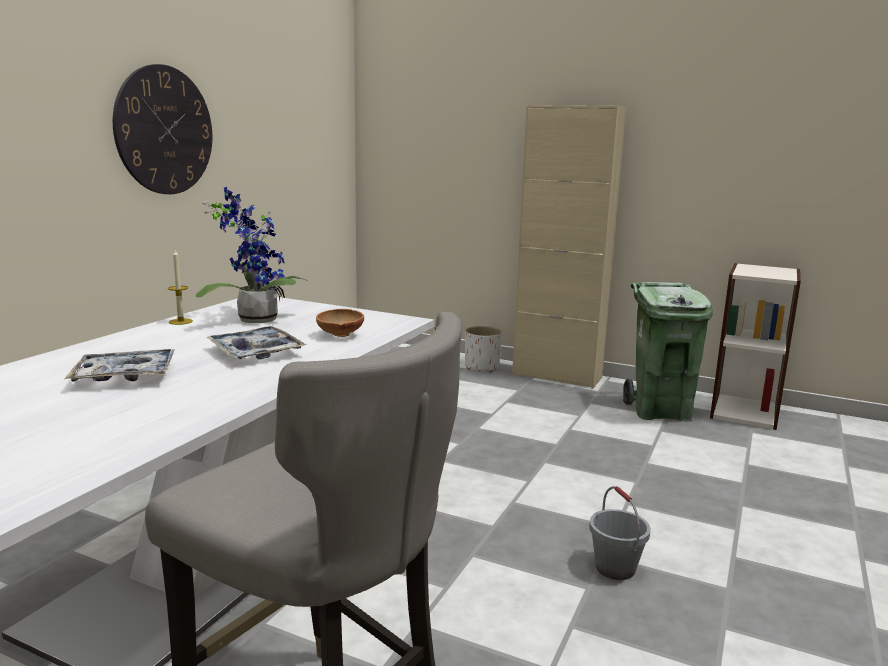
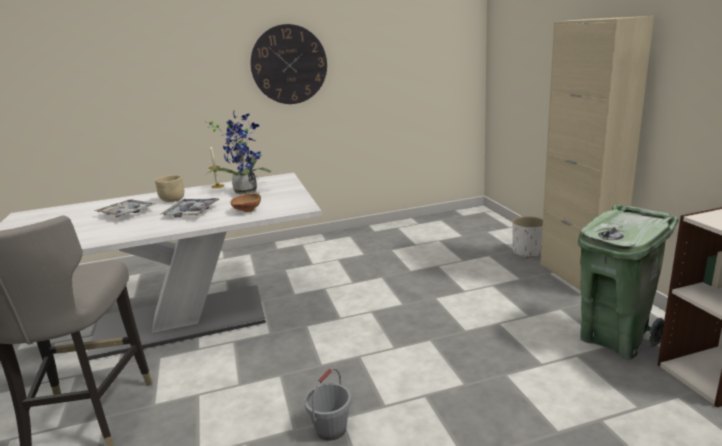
camera: 50 degrees right, 5 degrees up
none -> beige bowl [155,175,184,202]

